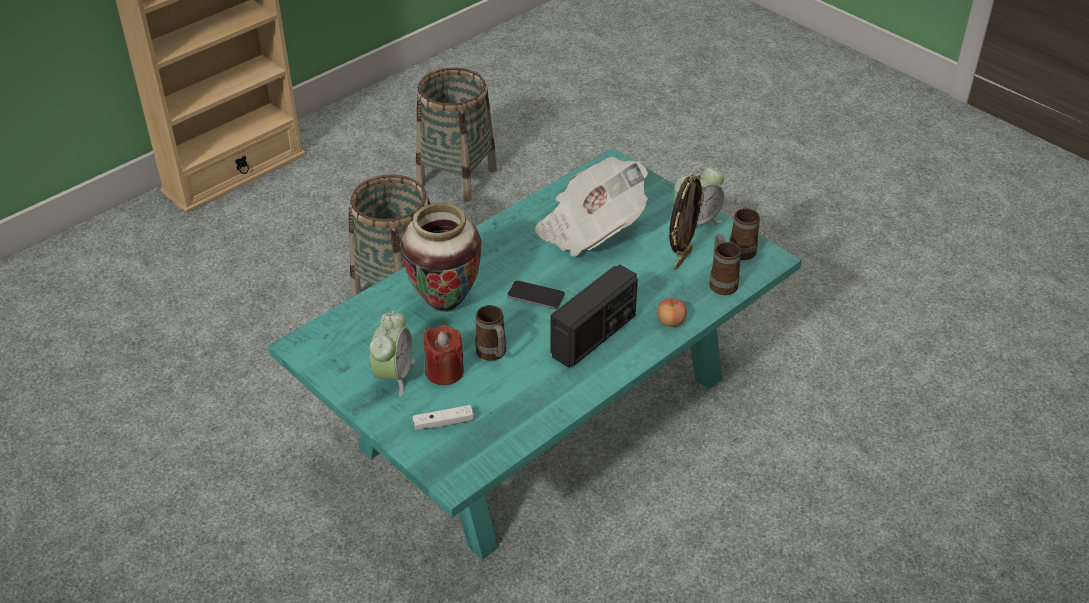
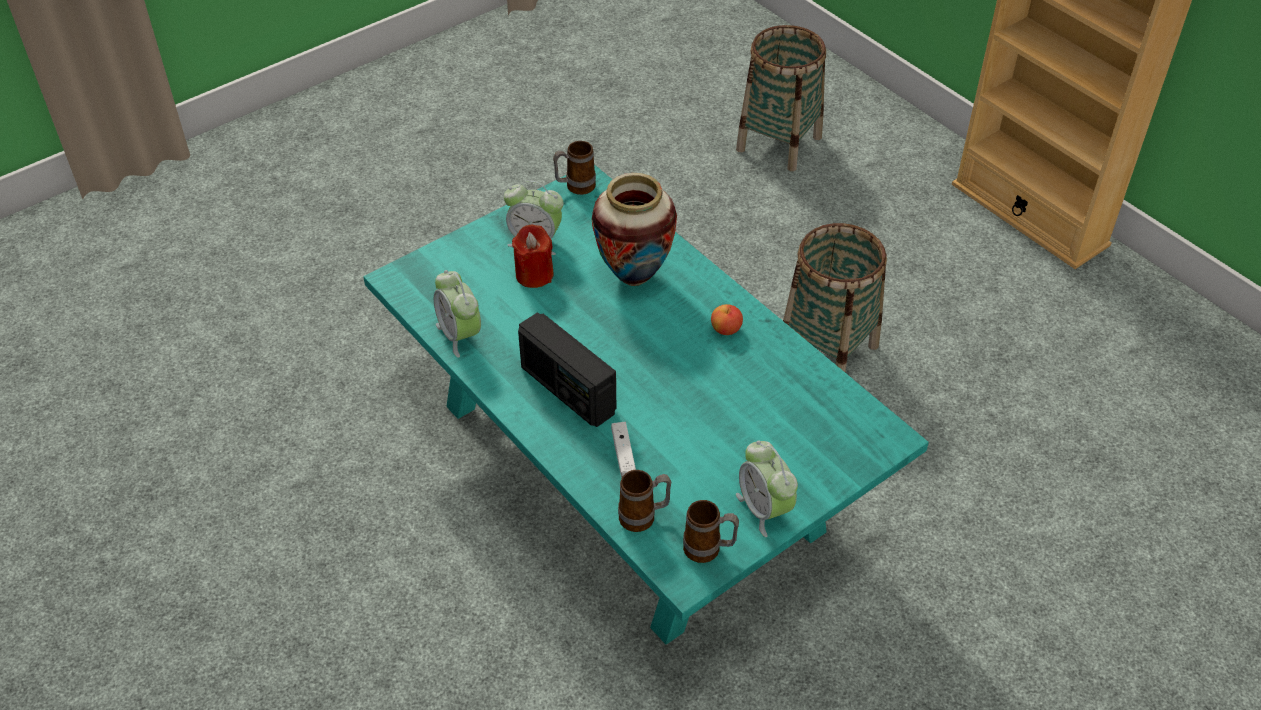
camera: 95 degrees right, 5 degrees up
white game controller [412,405,474,430] -> white game controller moved to [611,422,636,478]
basket [416,67,497,202] -> basket moved to [736,25,826,171]
mug [475,305,506,361] -> mug moved to [553,141,596,195]
phone [507,280,565,309] -> none
newspaper [535,157,648,257] -> none
apple [657,298,687,327] -> apple moved to [711,304,743,335]
picture frame [669,173,704,270] -> none
none -> alarm clock [434,270,481,358]

